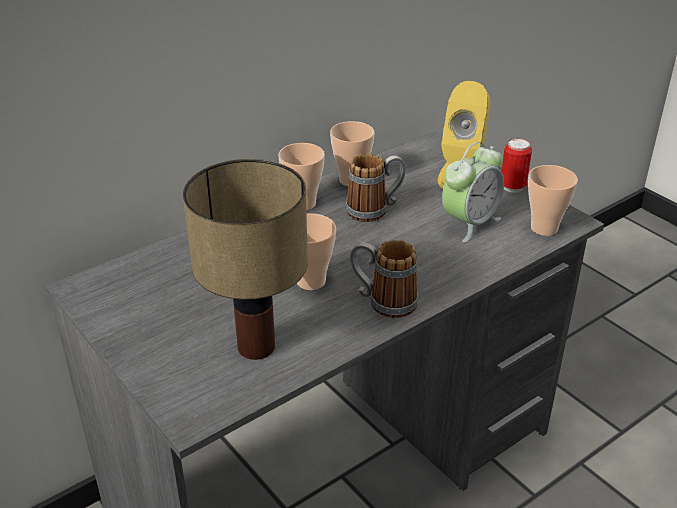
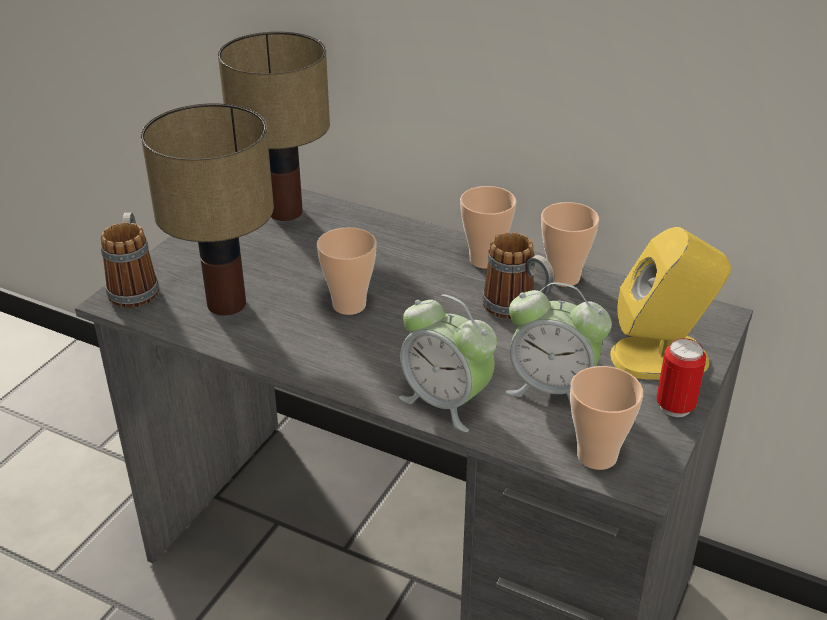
camera: 65 degrees right, 0 degrees up
mug [350,240,418,318] -> mug moved to [101,213,159,308]
none -> table lamp [218,32,330,221]
none -> alarm clock [399,295,497,432]

